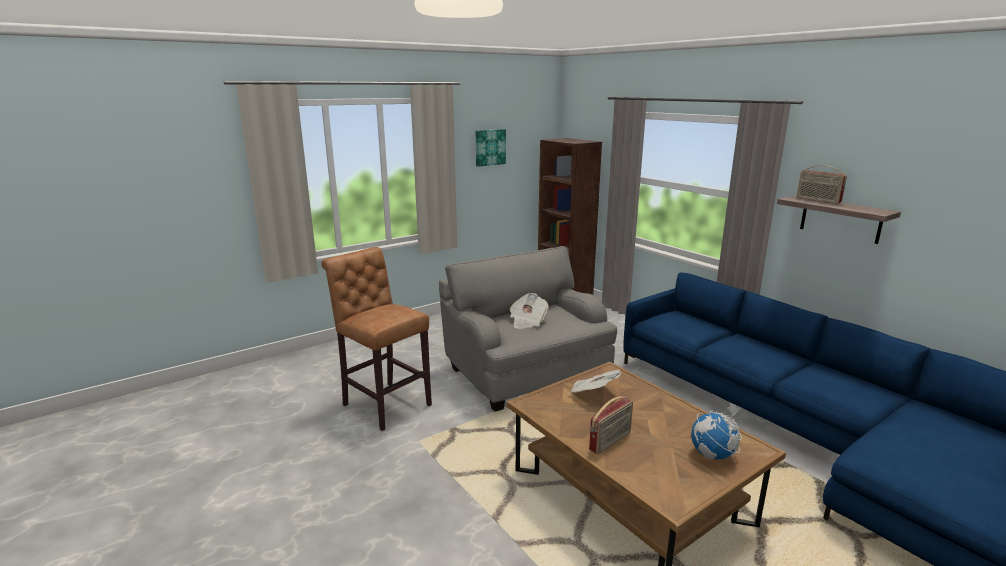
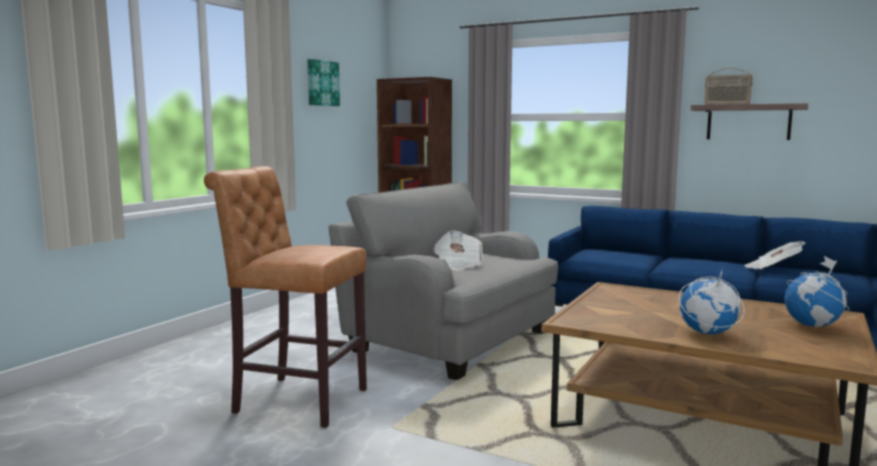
camera: 25 degrees left, 10 degrees down
newspaper [569,369,621,393] -> newspaper moved to [745,241,806,269]
radio [589,397,633,454] -> globe [679,268,745,335]

